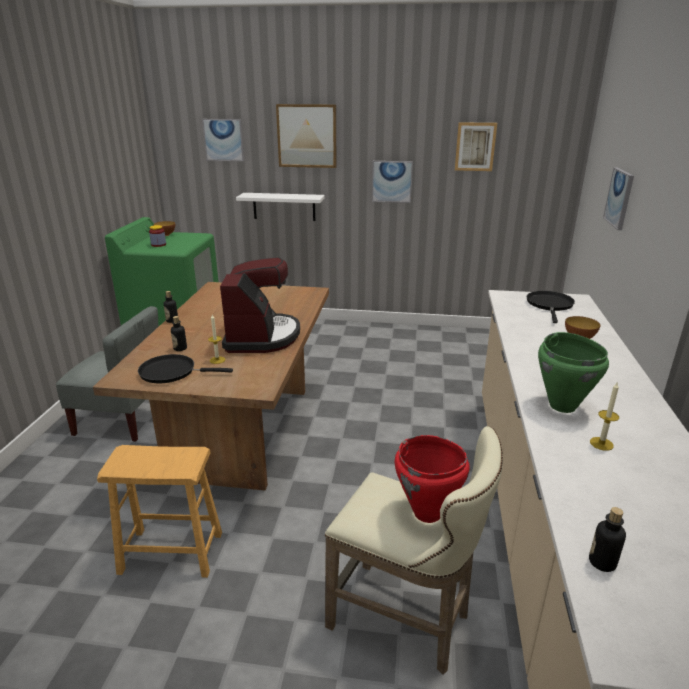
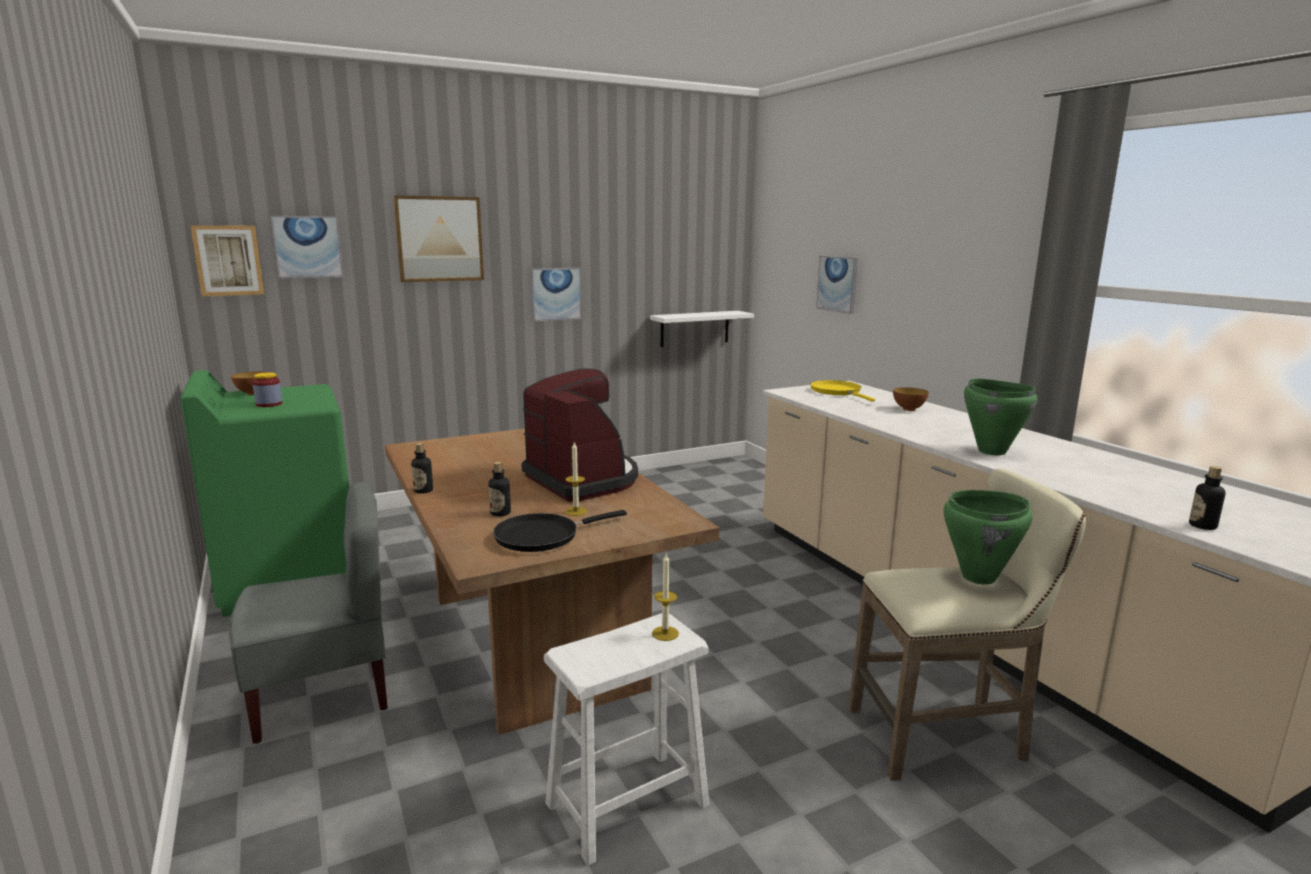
camera: 35 degrees left, 10 degrees down
brown stool [97,445,222,578] -> white stool [544,613,709,865]
white shelf [236,193,325,221] -> white shelf moved to [650,311,754,347]
red cooking pot [395,435,470,523] -> green cooking pot [944,490,1033,585]
picture [455,122,497,171] -> picture moved to [190,225,264,296]
black frying pan [527,291,575,323] -> yellow frying pan [810,380,875,402]
candle [590,383,619,451] -> candle moved to [652,554,679,641]

